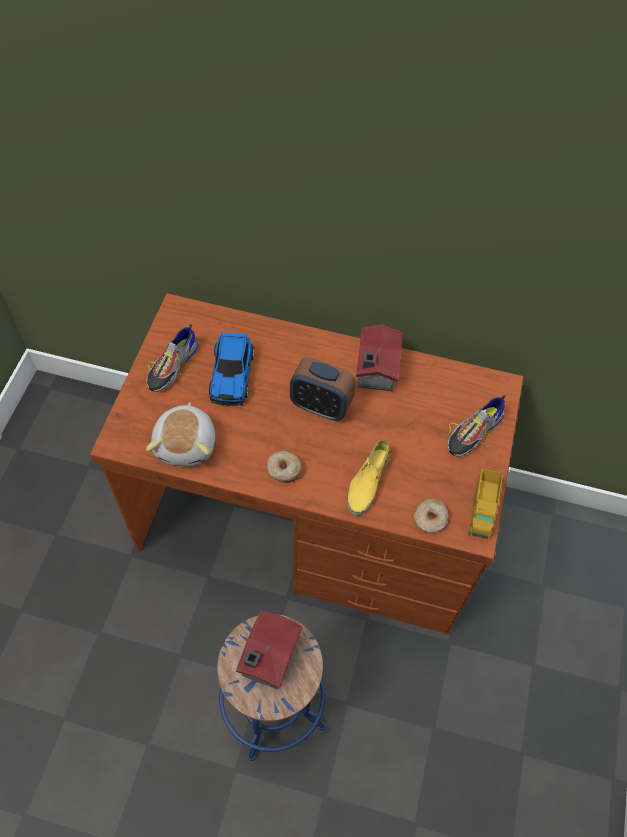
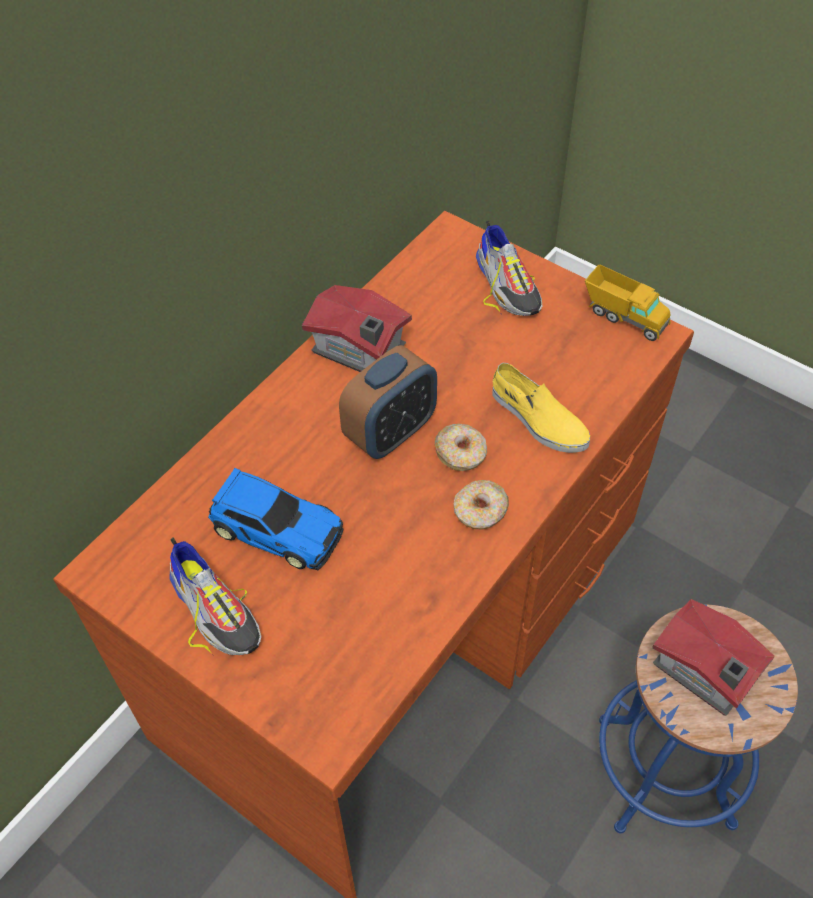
camera: 65 degrees left, 5 degrees down
plush toy [146,402,215,466] -> none
donut [414,498,448,533] -> donut moved to [435,424,487,471]

